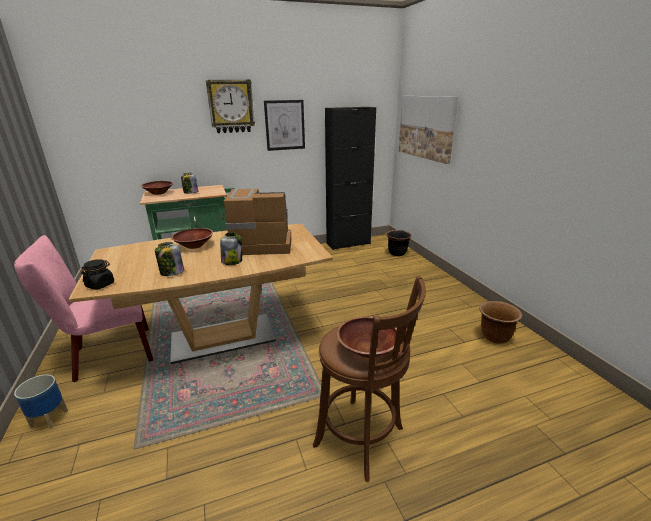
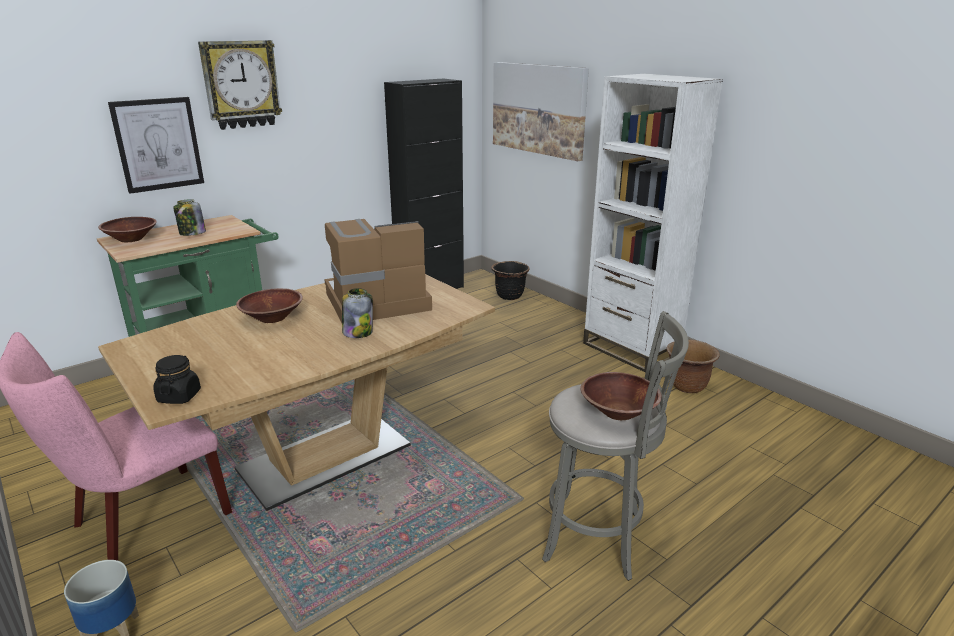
camera: 20 degrees left, 0 degrees up
jar [155,242,184,276] -> none
picture [264,100,305,151] -> picture moved to [108,97,204,194]
brown stool [313,276,426,482] -> grey stool [542,311,689,581]
none -> white bookcase [583,74,723,373]

